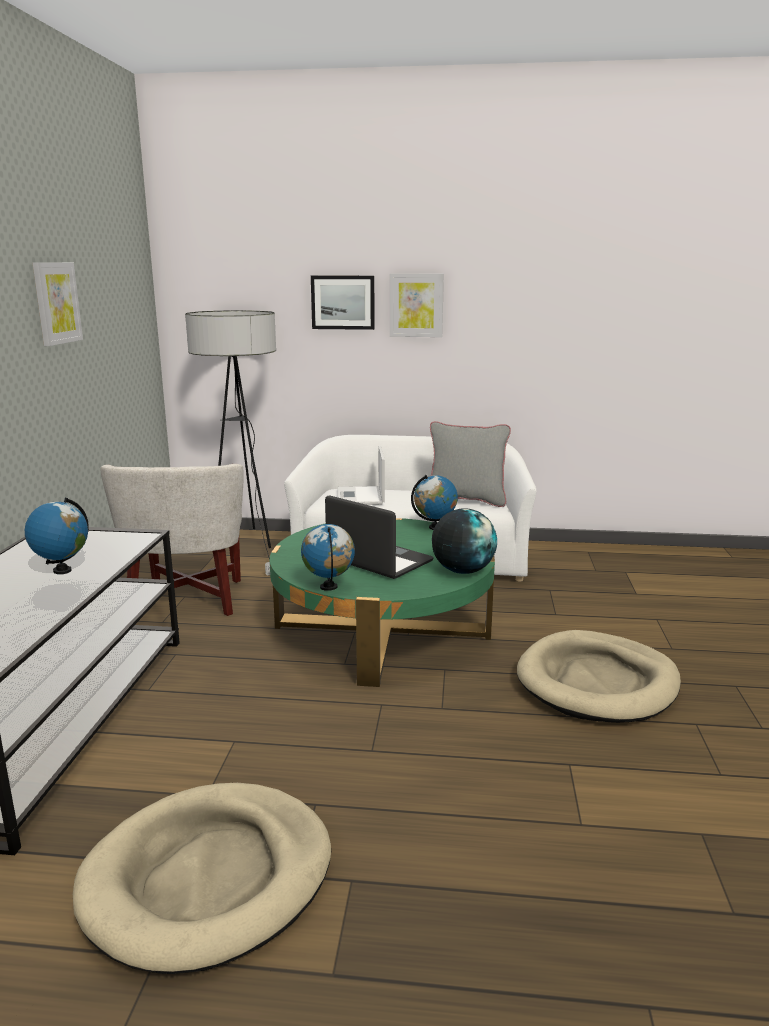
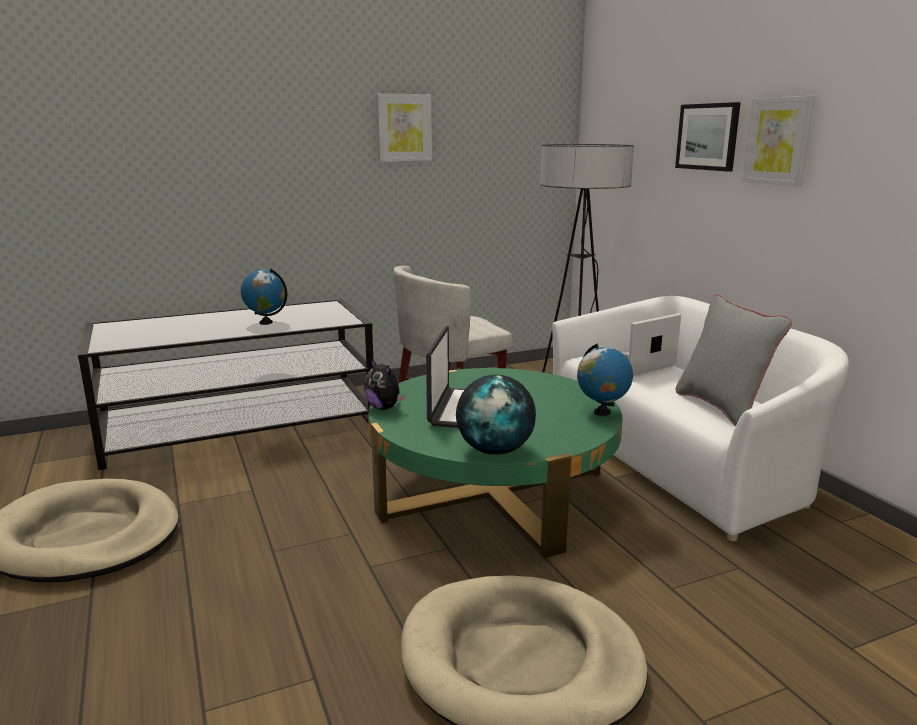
camera: 60 degrees right, 0 degrees up
globe [301,524,355,591] -> plush toy [364,358,405,410]

